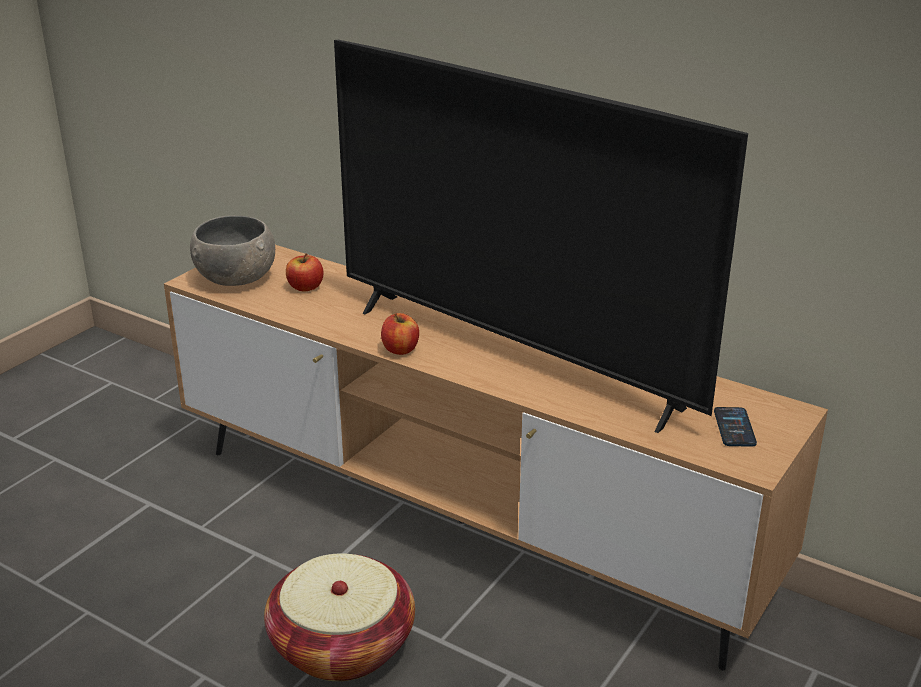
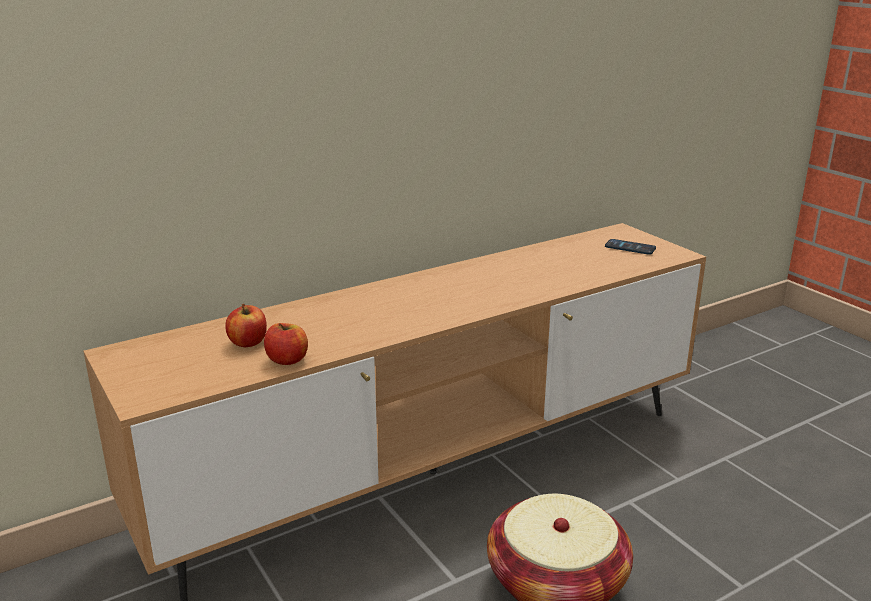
camera: 65 degrees left, 5 degrees down
grey bowl [190,215,275,286] -> none
television [334,40,748,433] -> none
apple [381,313,419,355] -> apple moved to [264,323,308,365]

